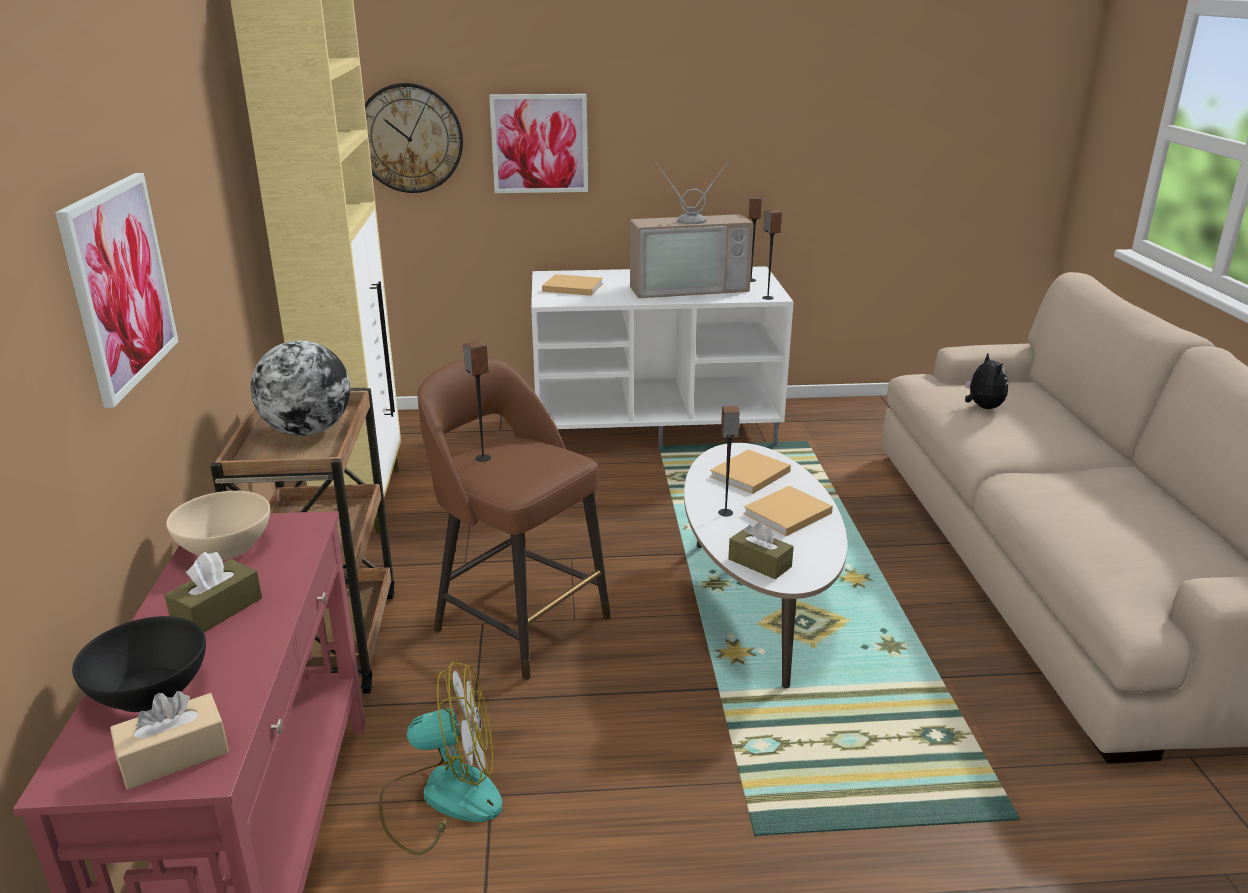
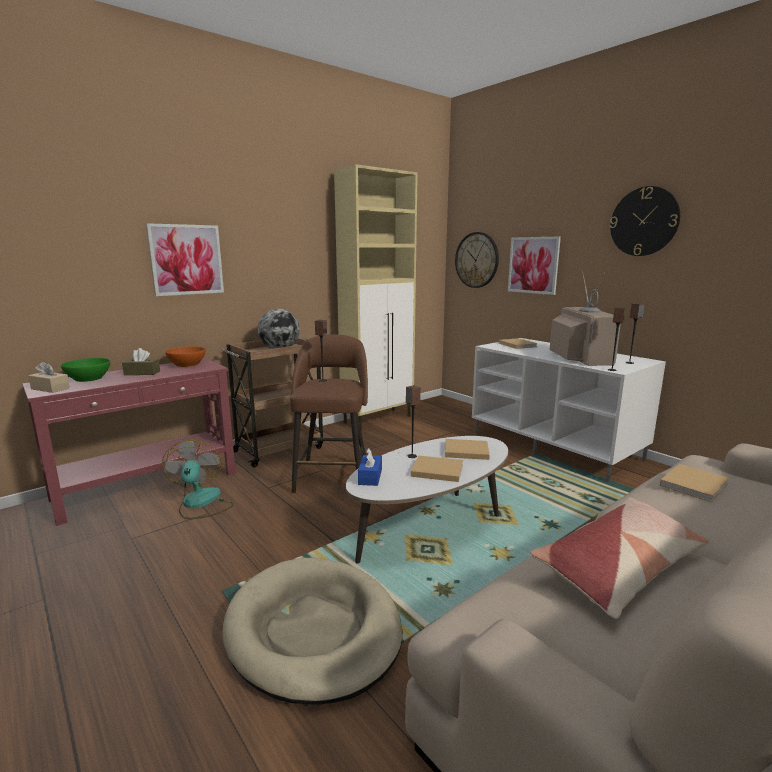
camera: 55 degrees right, 10 degrees down
black bowl [72,616,206,712] -> green bowl [61,358,110,382]
beige bowl [166,491,270,560] -> orange bowl [165,346,206,367]
fan [379,662,503,855] -> fan turned 150 degrees counterclockwise [162,440,234,519]
television [630,159,754,298] -> television turned 135 degrees counterclockwise [550,270,621,366]
brown tissue box [728,522,794,579] -> blue tissue box [358,448,382,486]
plush toy [965,353,1008,409] -> beige book [660,464,729,502]
none -> beige dog bed [222,558,403,705]
none -> pillow [530,498,709,619]
none -> wall clock [610,186,680,256]

